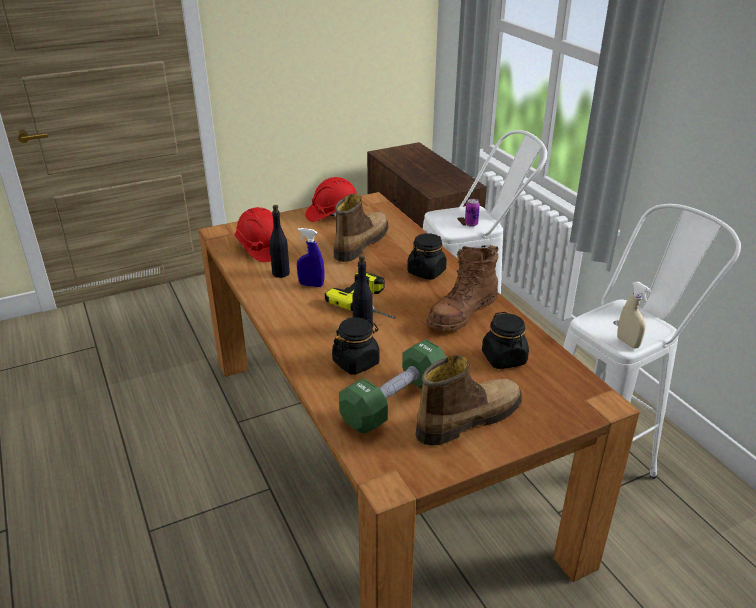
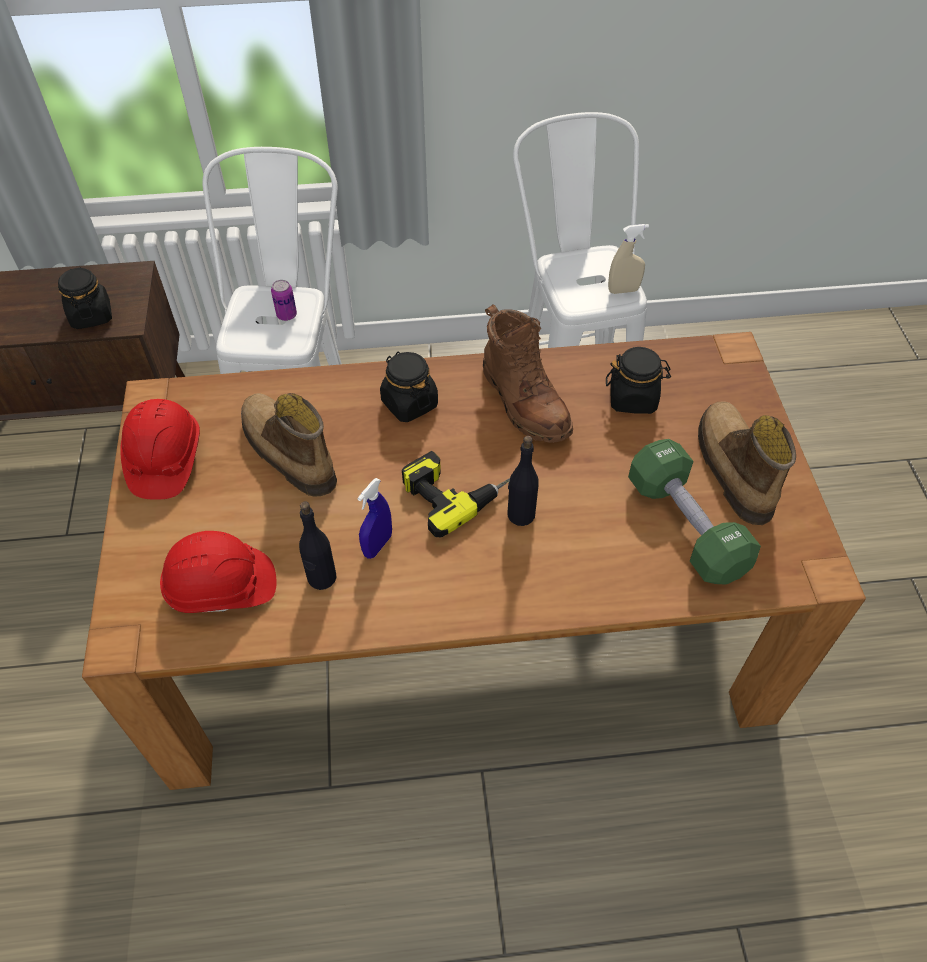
camera: 70 degrees left, 20 degrees up
black jar [332,317,379,375] -> black jar moved to [58,267,112,329]

